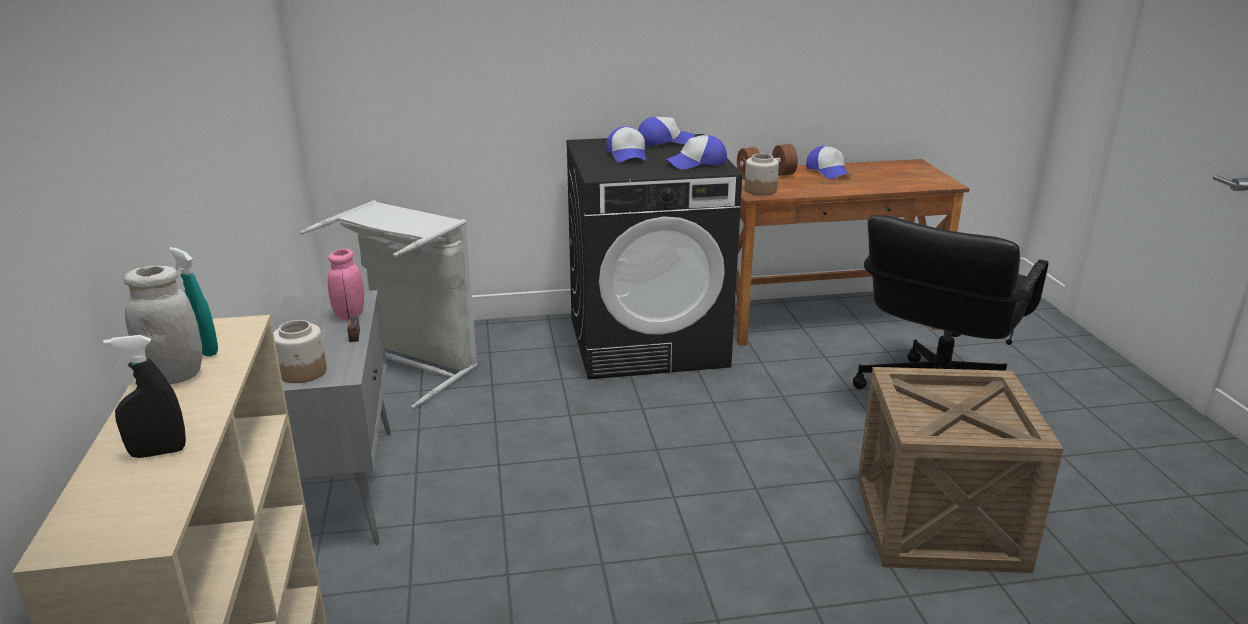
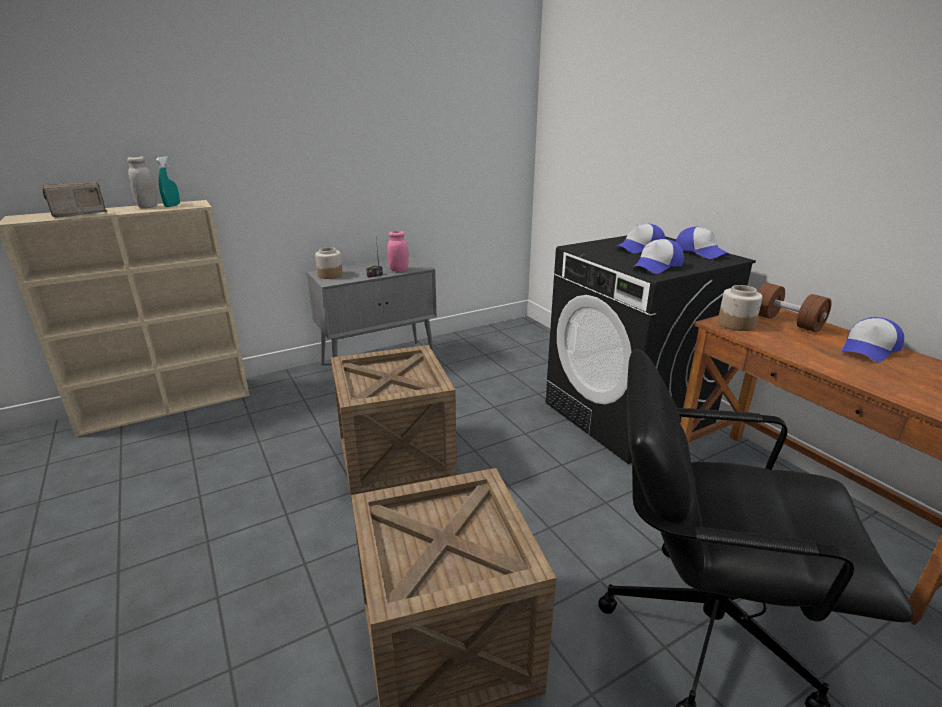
camera: 70 degrees right, 0 degrees up
black spray bottle [103,335,186,458] -> radio [43,182,107,218]
grey laundry basket [300,200,478,409] -> none
cap [665,135,727,169] -> cap turned 90 degrees counterclockwise [633,239,684,274]
none -> crate [331,345,457,500]

